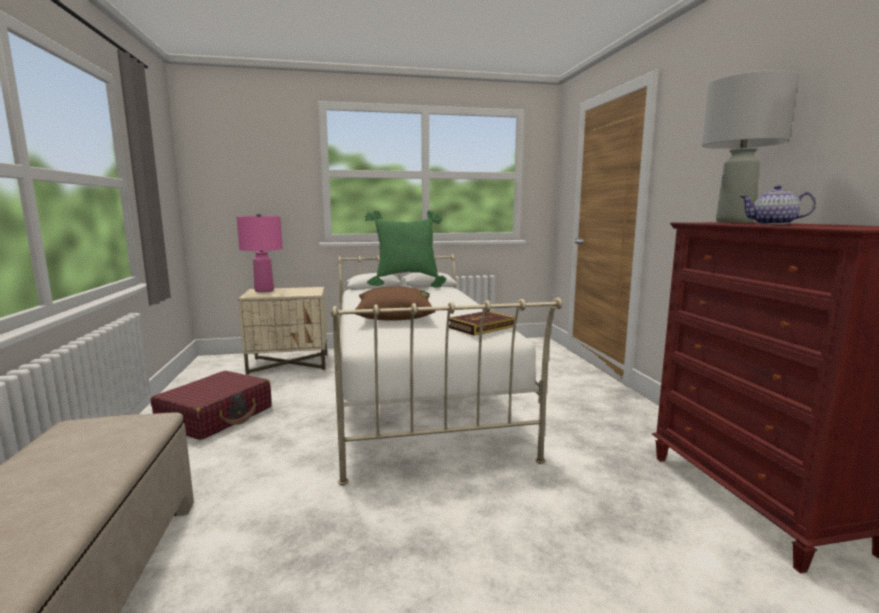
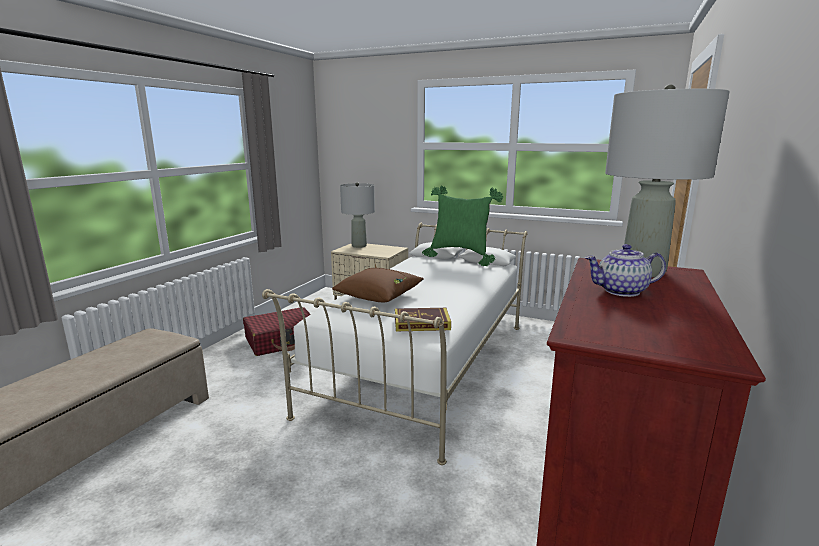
camera: 35 degrees right, 5 degrees up
pink table lamp [237,213,283,293] -> grey table lamp [340,182,375,248]
teapot [739,185,816,225] -> teapot turned 60 degrees counterclockwise [585,244,666,297]

